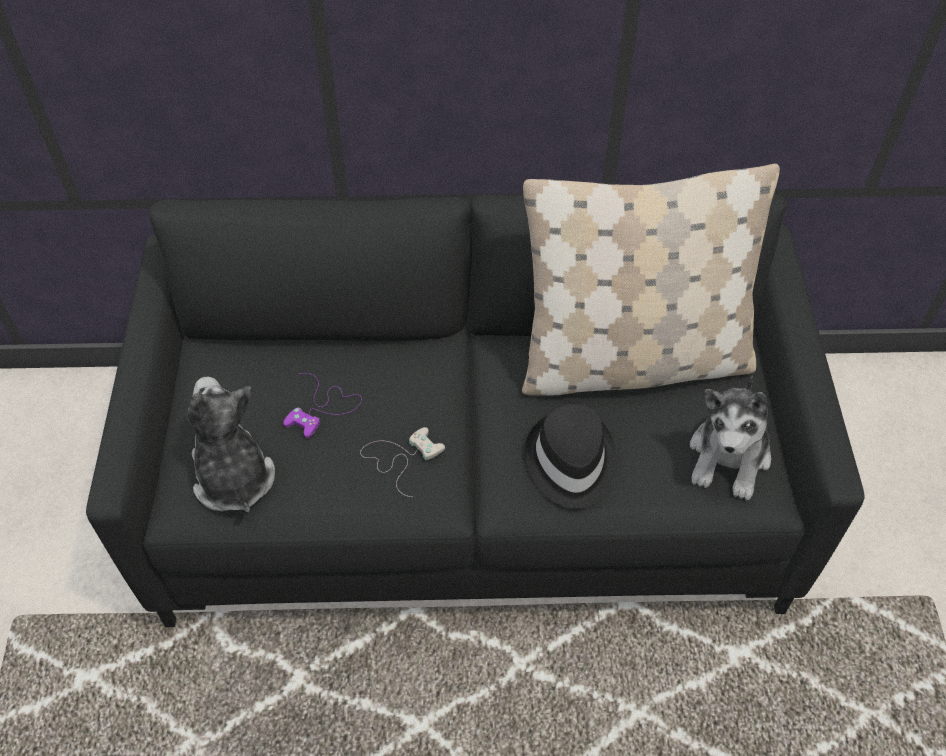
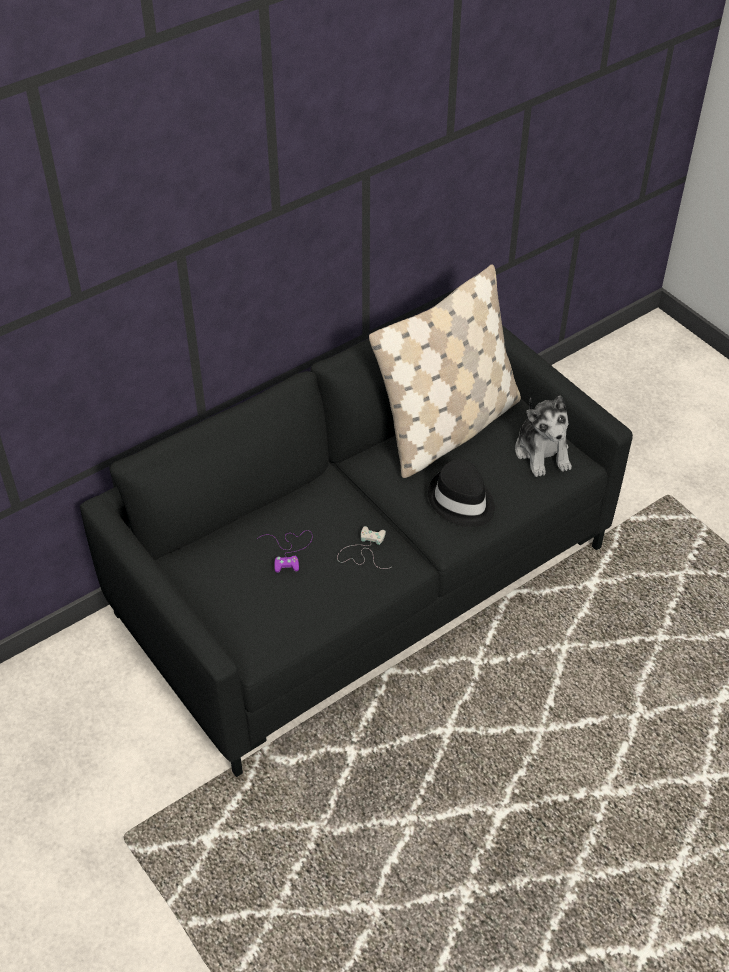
camera: 35 degrees left, 5 degrees down
plush toy [188,377,275,512] -> none

